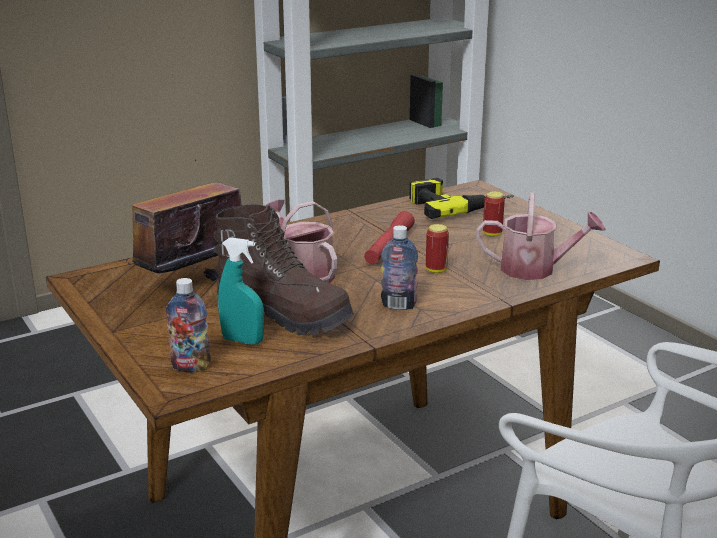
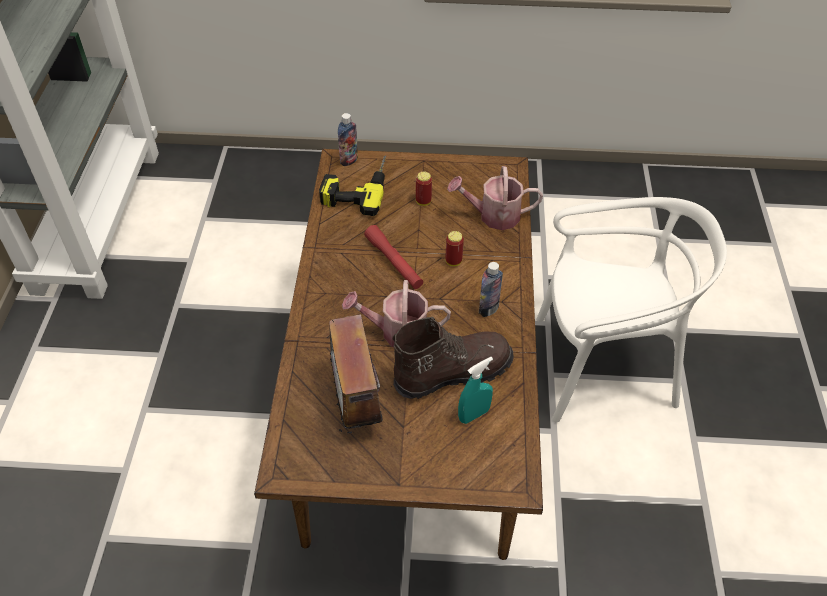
camera: 55 degrees left, 25 degrees up
bottle [166,278,211,372] -> bottle moved to [338,113,358,166]
watering can [476,193,606,280] -> watering can turned 135 degrees counterclockwise [447,166,543,230]

